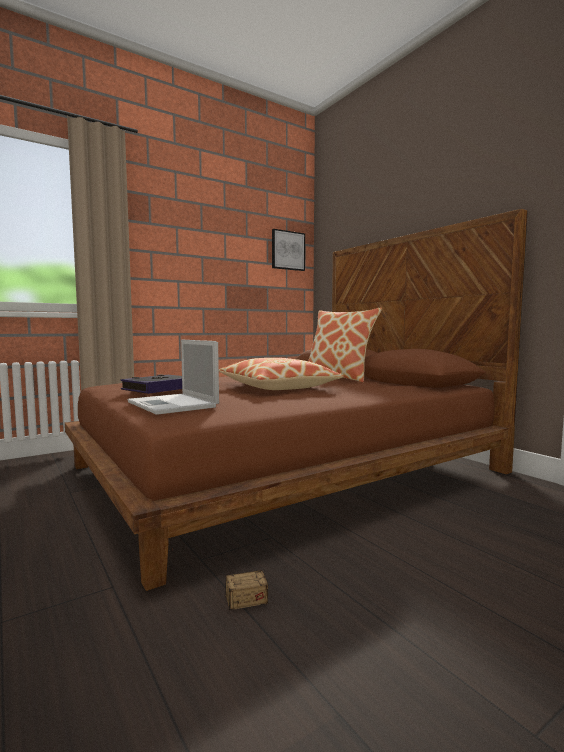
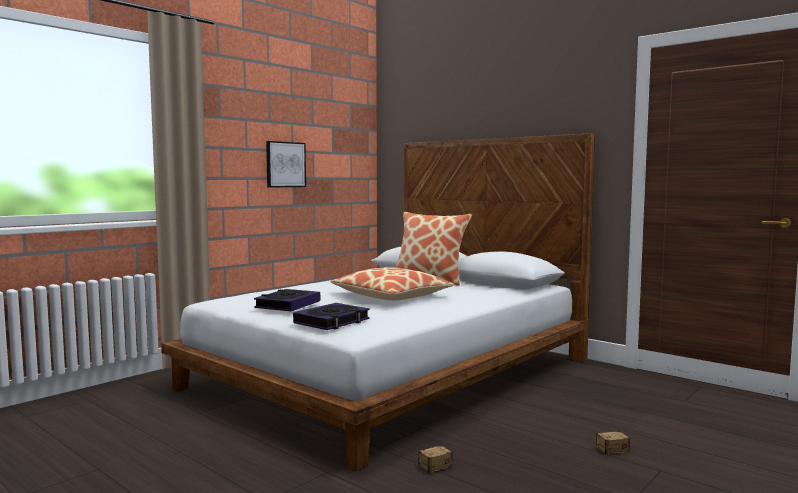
camera: 15 degrees left, 0 degrees up
brown bed [65,209,528,591] -> white bed [161,133,595,471]
laptop [127,340,219,415] -> book [293,303,369,330]
picture [272,229,305,271] -> picture moved to [266,141,306,187]
none -> storage box [573,410,630,454]

